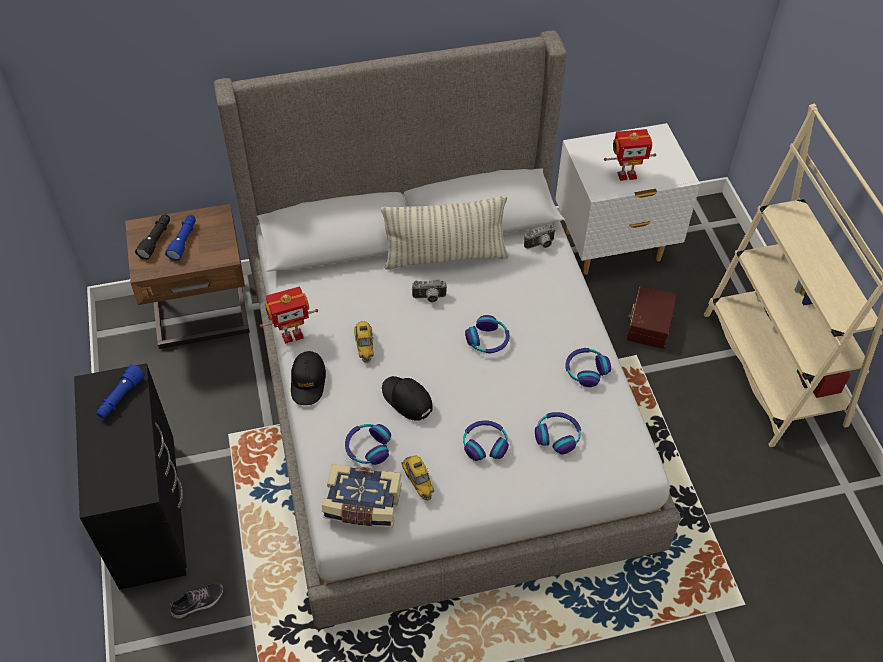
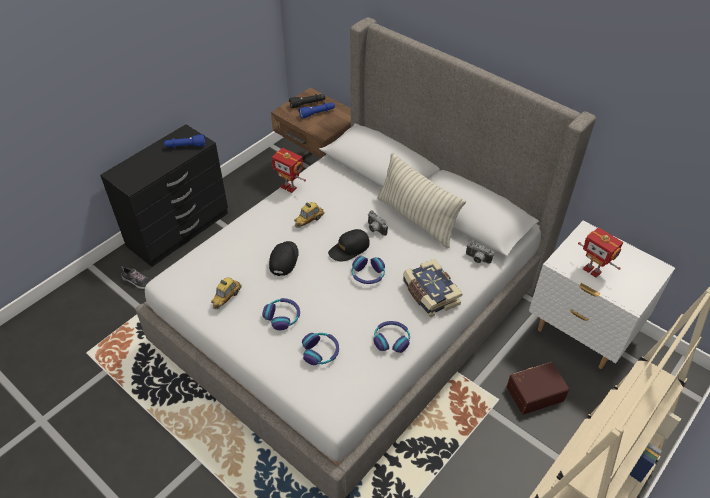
camera: 55 degrees right, 5 degrees down
black cap [291,351,326,405] -> black cap moved to [328,229,370,261]
book [322,464,402,527] -> book moved to [403,259,463,318]
headphones [345,424,391,465] -> none

